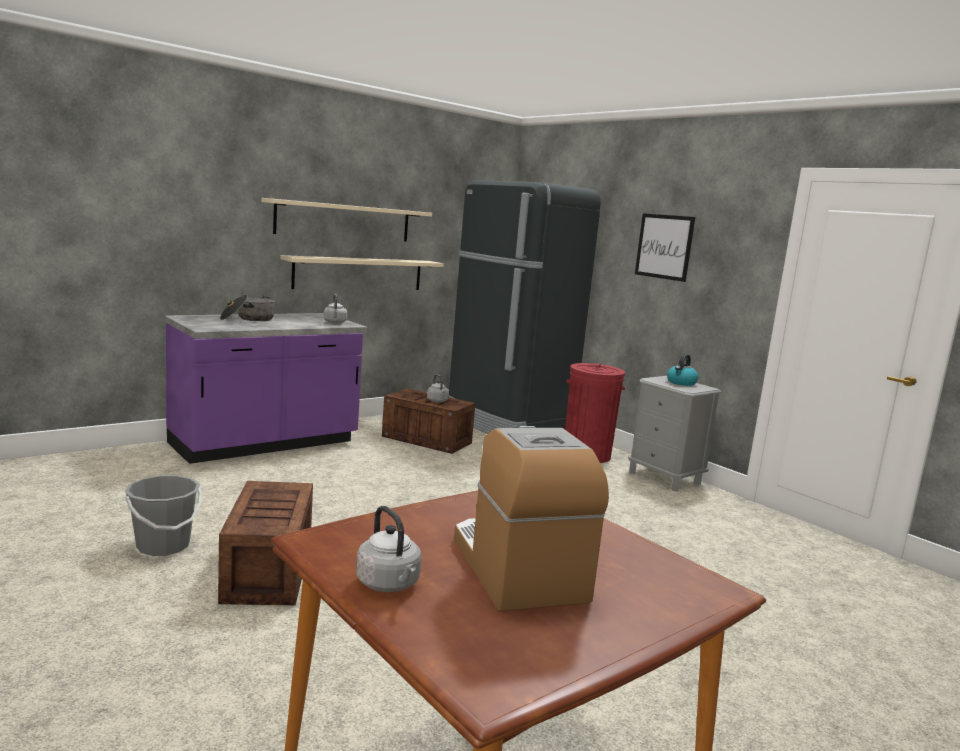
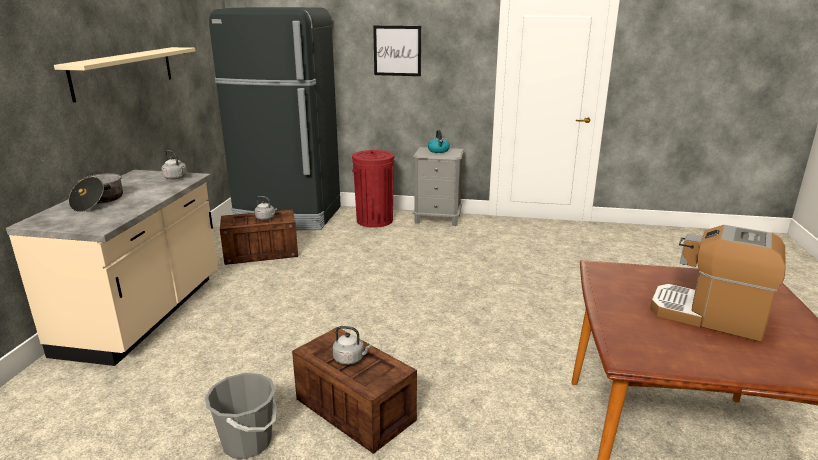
camera: 40 degrees left, 10 degrees up
purple counter [164,313,367,464] -> beige counter [6,170,218,366]
beige shelf [280,255,444,290] -> none
grey kettle [356,506,422,592] -> grey kettle moved to [332,326,371,365]

